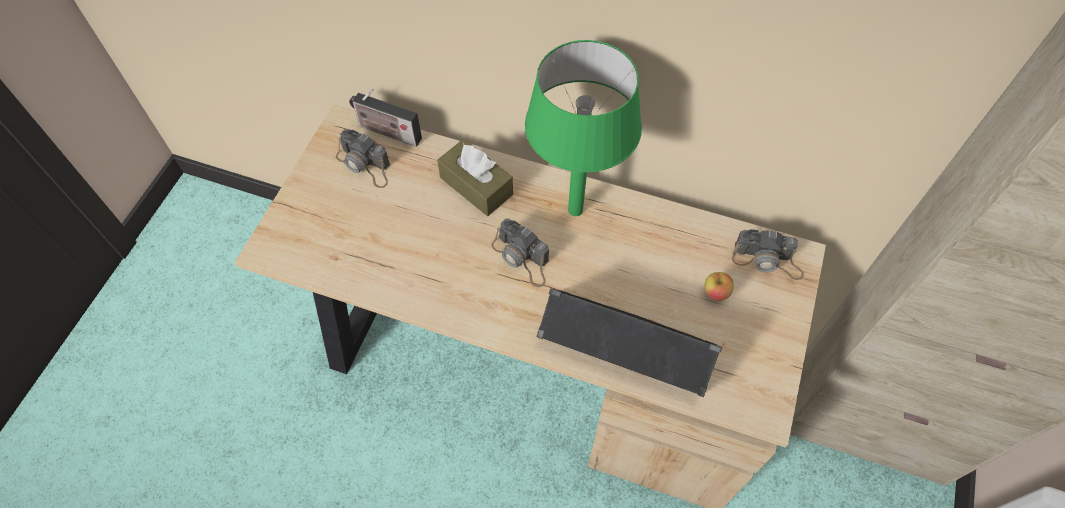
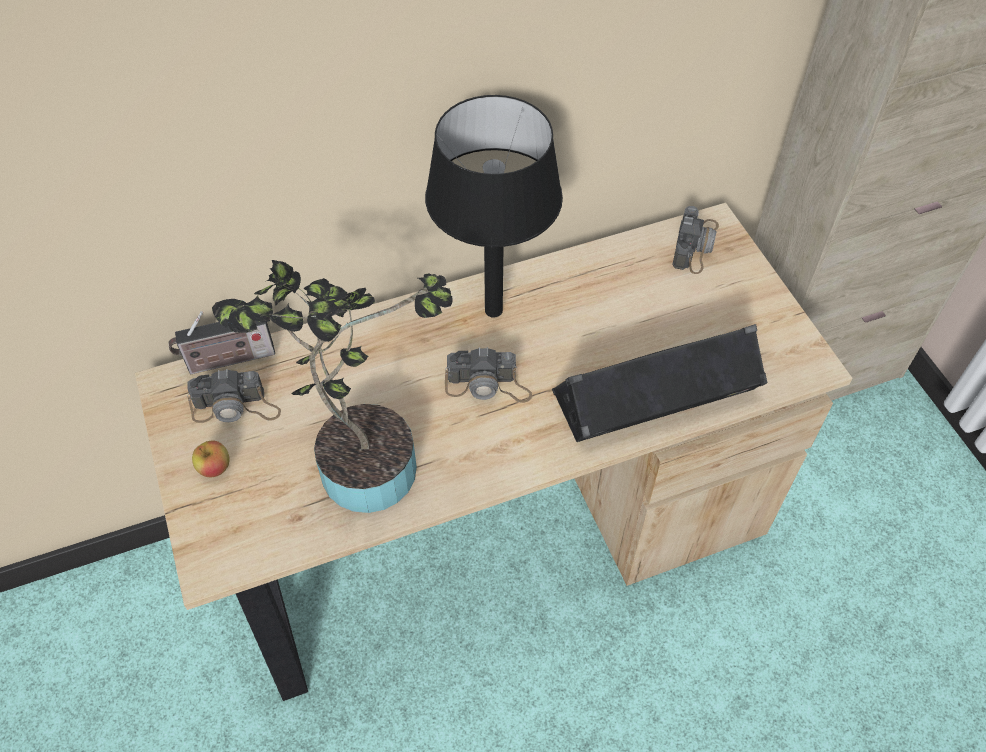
camera: 40 degrees left, 5 degrees down
brown tissue box [437,139,513,216] -> none
green table lamp [525,40,642,216] -> black table lamp [425,95,563,318]
apple [704,272,734,301] -> apple moved to [192,441,230,477]
camera [732,229,804,280] -> camera turned 45 degrees counterclockwise [672,206,719,274]
none -> potted plant [212,260,453,513]

